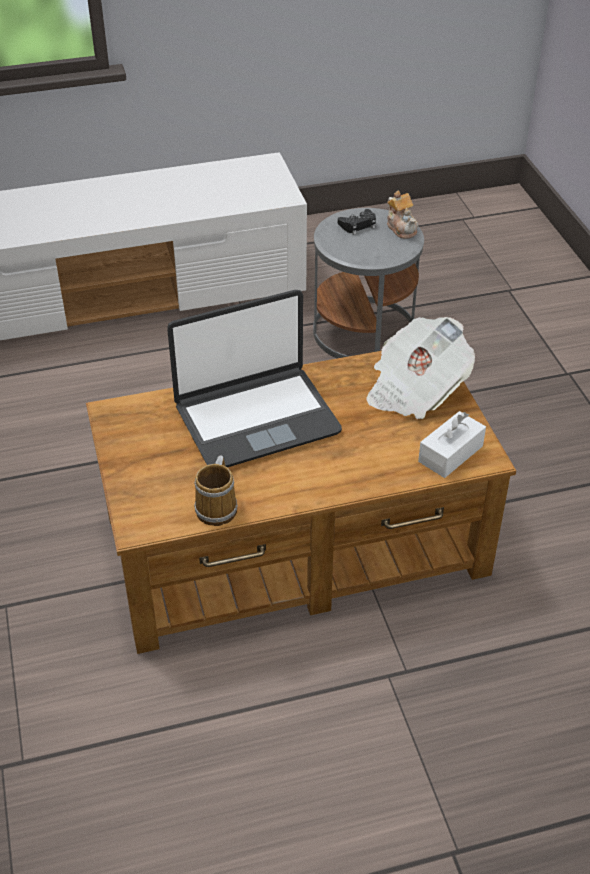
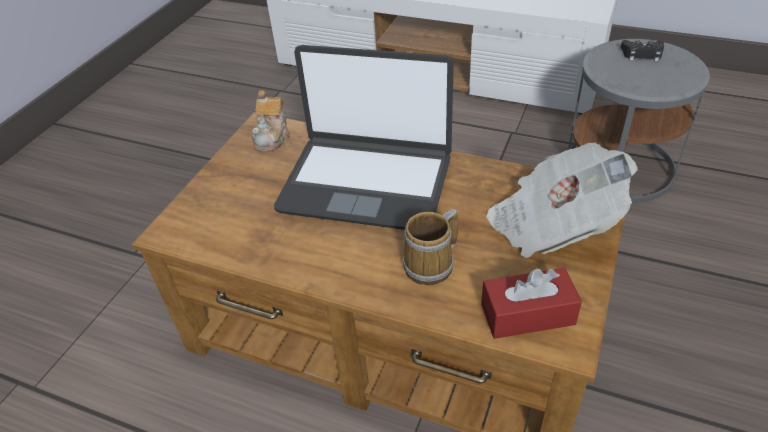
camera: 40 degrees right, 0 degrees up
mug [194,455,238,526] -> mug moved to [403,209,458,285]
teapot [387,191,418,239] -> teapot moved to [252,90,290,152]
white tissue box [418,411,486,478] -> red tissue box [481,268,582,339]

